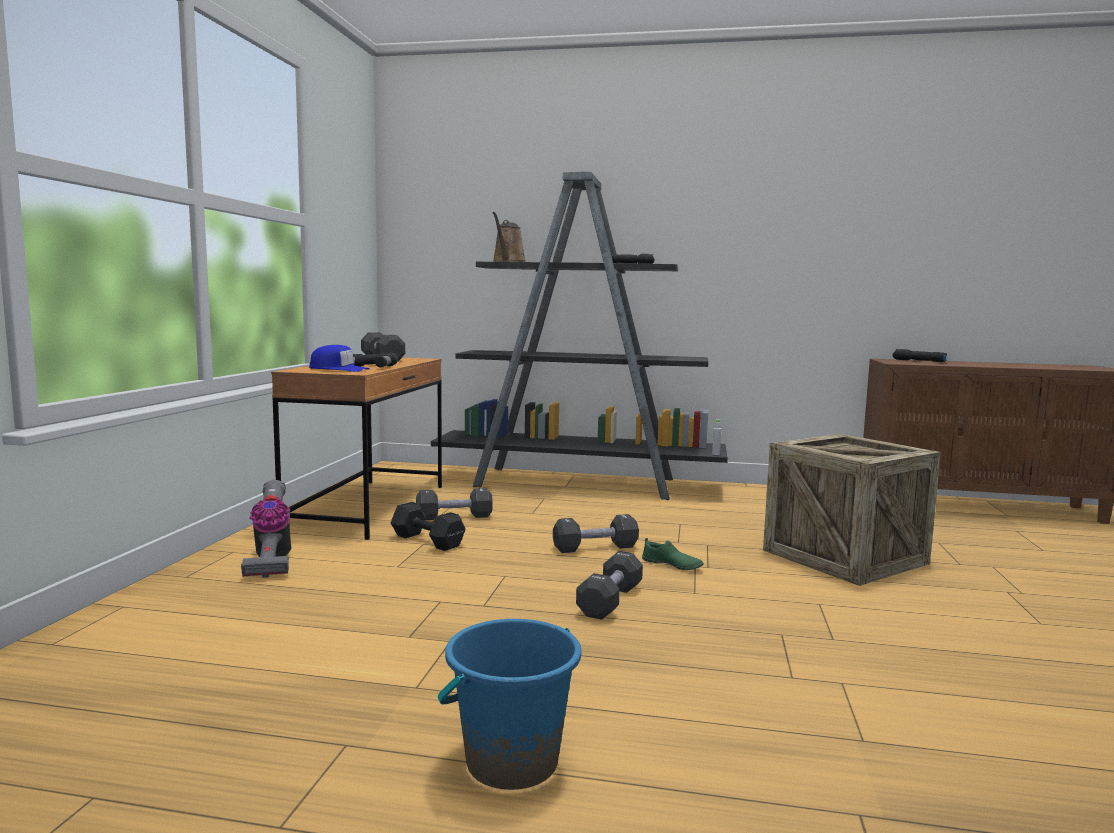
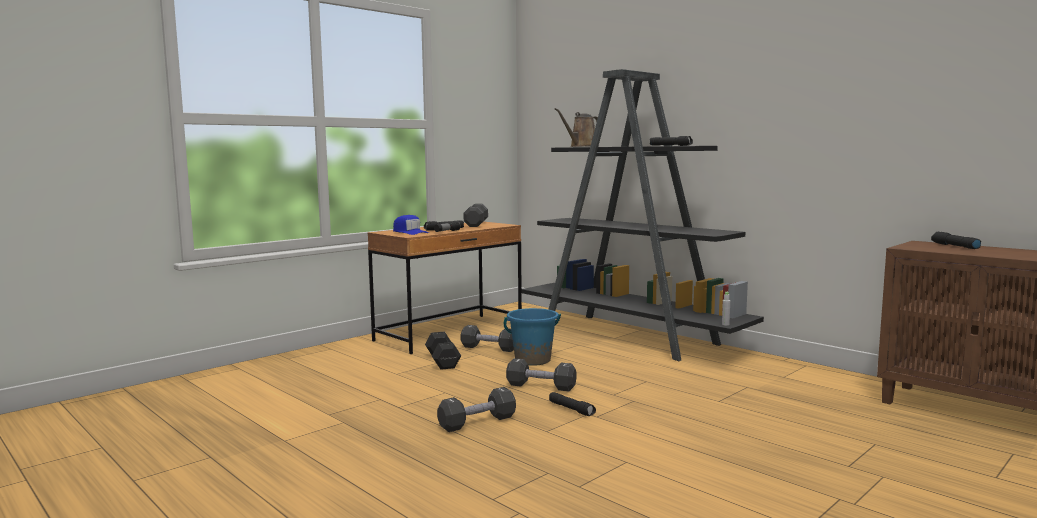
camera: 35 degrees right, 0 degrees up
vacuum cleaner [241,480,292,578] -> none
blue bucket [438,619,581,790] -> blue bucket moved to [504,308,561,366]
green shoe [642,538,704,570] -> black flashlight [549,392,596,416]
crate [763,434,941,586] -> none

